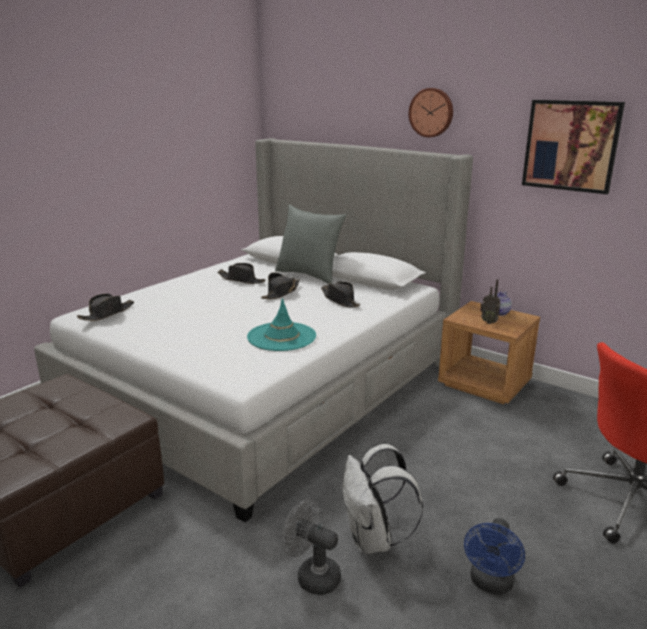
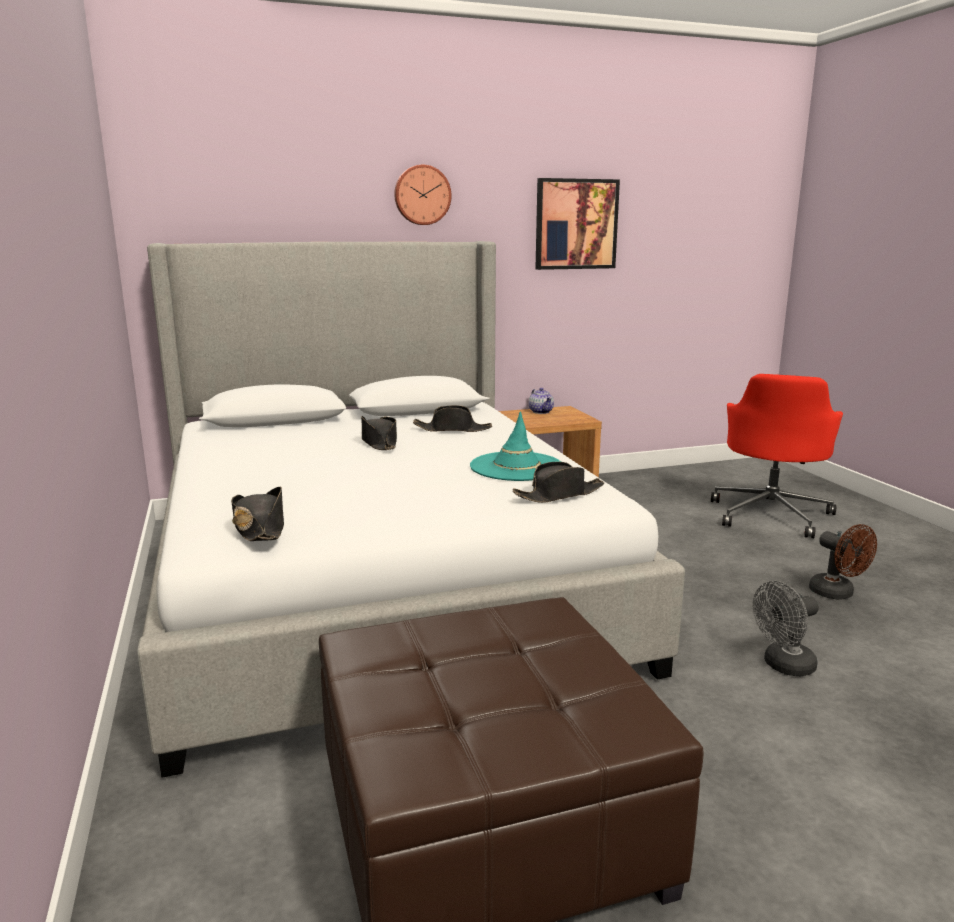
camera: 55 degrees left, 5 degrees down
black hat [217,263,266,284] -> black hat moved to [512,462,604,503]
grey pillow [275,205,347,284] -> none
white backpack [342,444,423,554] -> none
blue fan [464,518,525,595] -> brown fan [809,524,877,599]
radio [480,279,501,324] -> none

